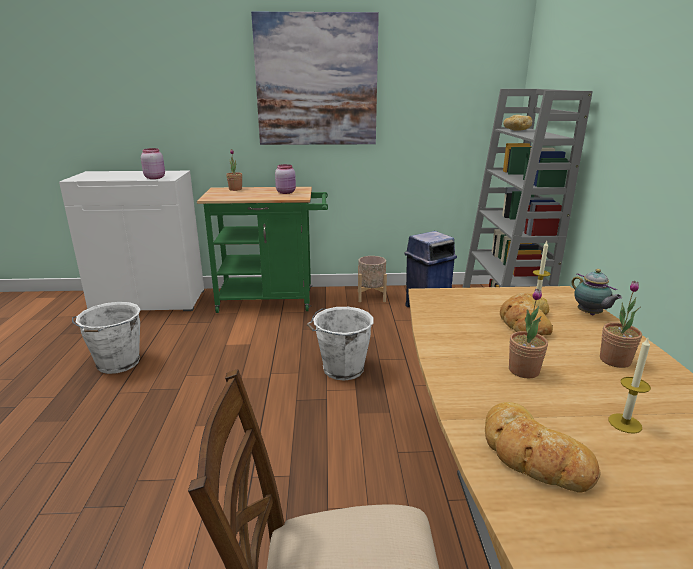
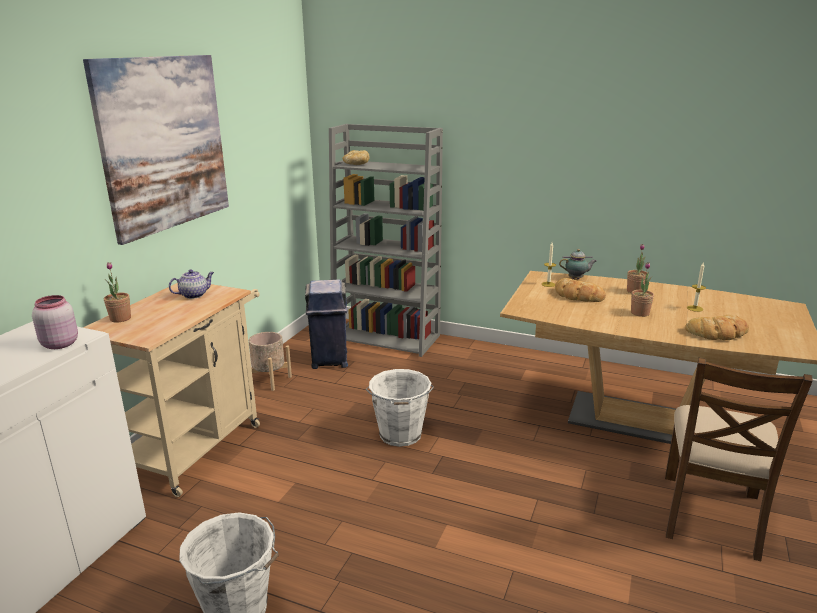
camera: 65 degrees left, 0 degrees up
green cart [197,187,328,313] -> beige cart [83,283,260,497]
pink jar [275,164,296,194] -> teapot [169,270,214,299]

